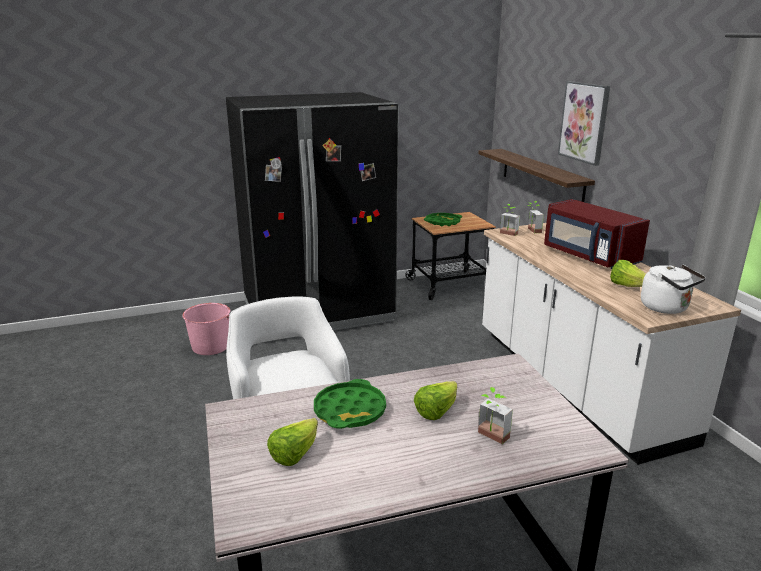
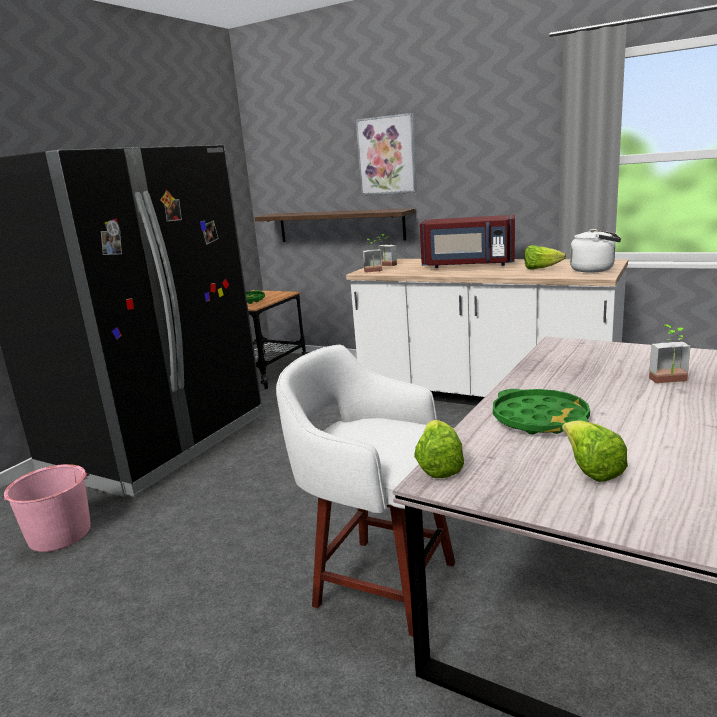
camera: 40 degrees left, 5 degrees down
lettuce [414,381,457,420] -> lettuce moved to [414,420,464,478]

